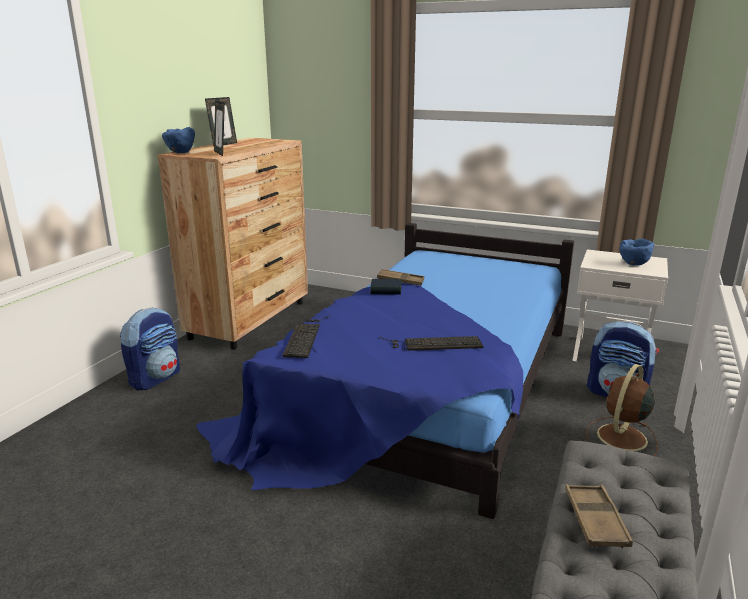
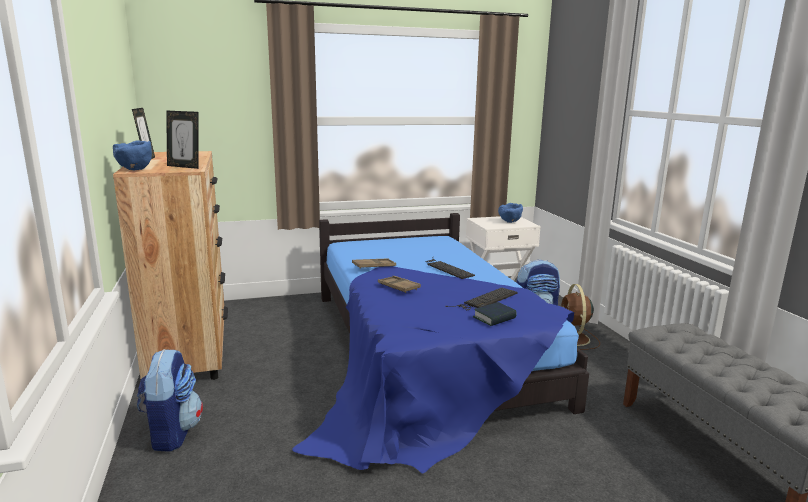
camera: 40 degrees left, 5 degrees down
keyboard [283,316,330,358] -> keyboard moved to [426,256,475,279]
book [370,279,402,295] -> book moved to [473,302,517,326]
brown tray [565,484,633,548] -> brown tray moved to [378,276,421,293]

